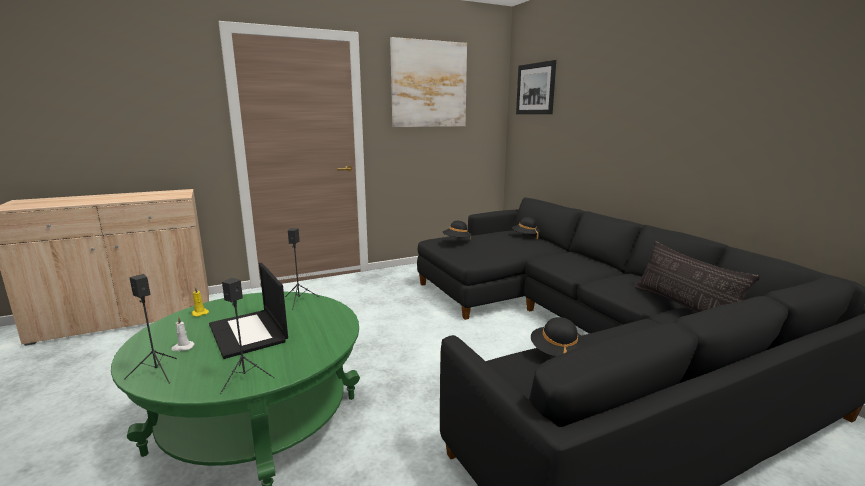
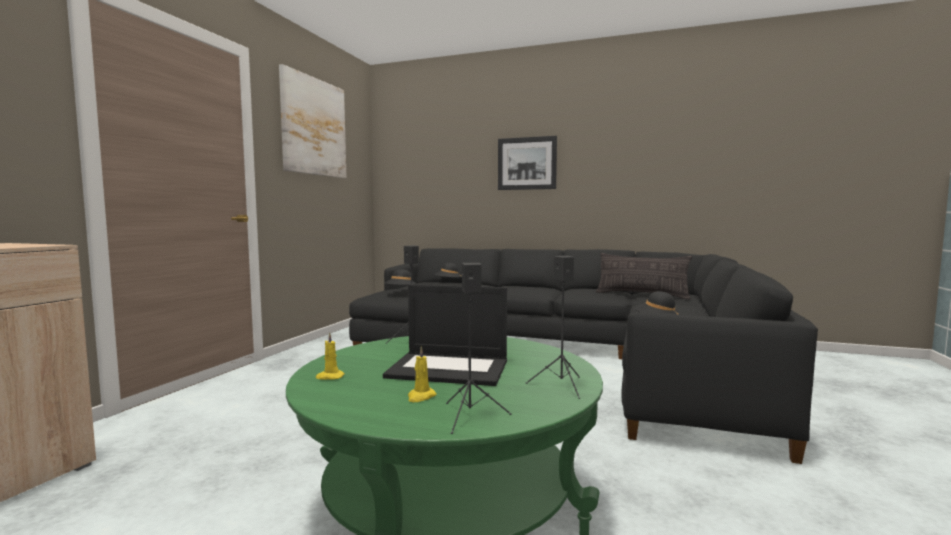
camera: 45 degrees left, 10 degrees down
white candle [171,316,195,351] -> yellow candle [408,347,437,402]
picture [516,60,556,114] -> picture moved to [498,136,557,190]

